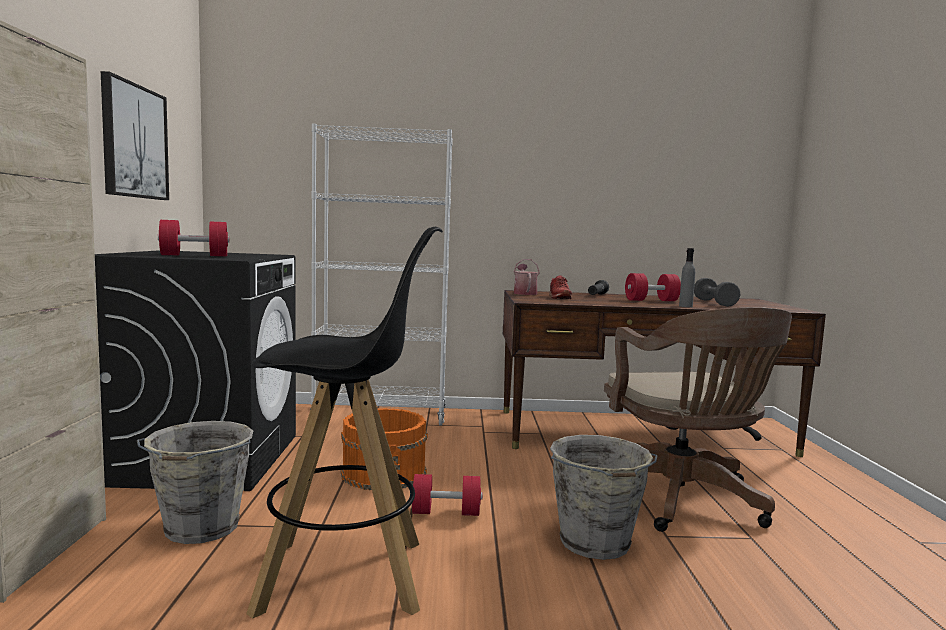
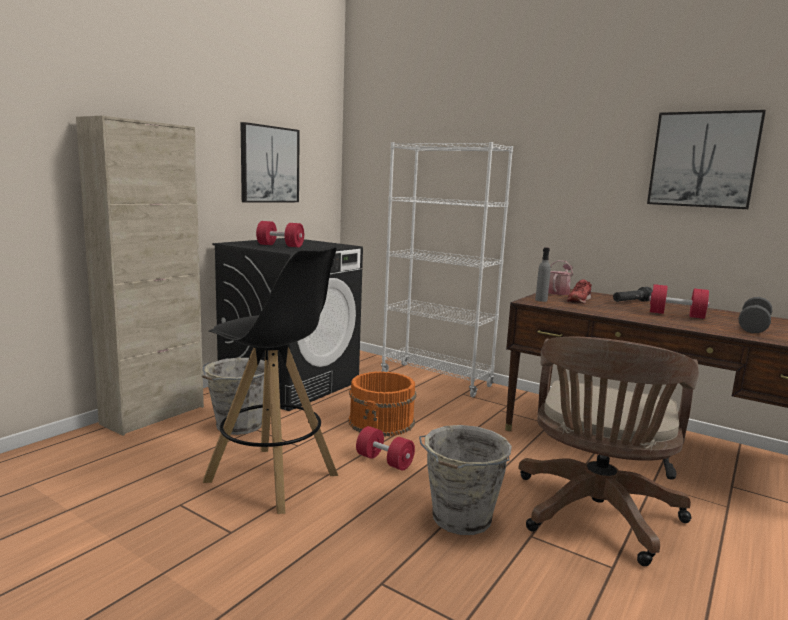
camera: 35 degrees right, 5 degrees up
grey bottle [679,248,695,307] -> grey bottle moved to [535,247,551,302]
none -> picture [647,110,766,209]

